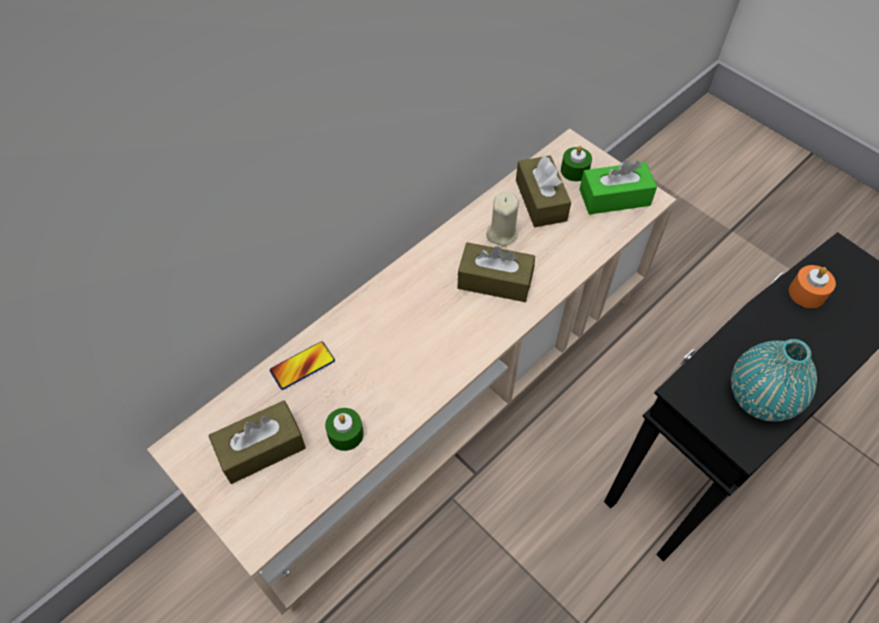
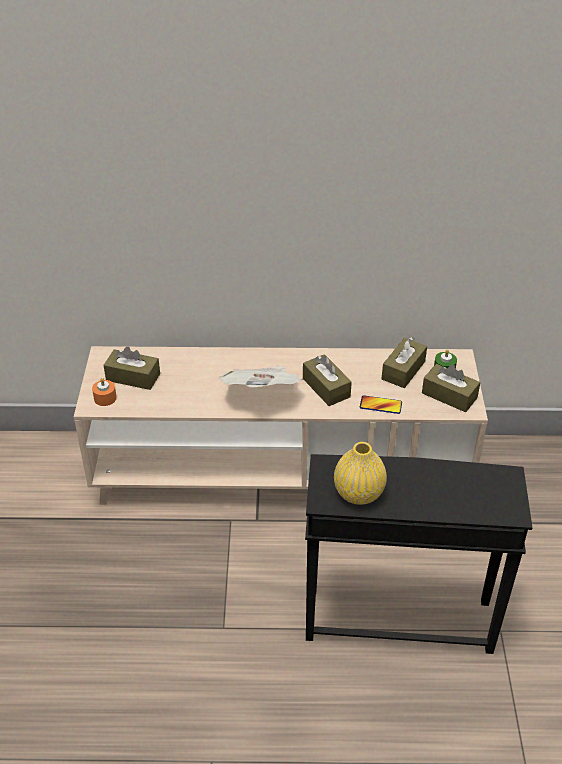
camera: 45 degrees right, 15 degrees down
phone [270,341,335,390] -> phone moved to [360,395,402,414]
green candle [325,408,364,451] -> none
beige candle [486,192,519,246] -> none
green tissue box [579,160,657,214] -> brown tissue box [422,364,480,412]
turquoise vase [731,339,817,421] -> yellow vase [334,442,387,505]
orange candle [789,265,836,308] -> orange candle moved to [92,378,117,406]
none -> newspaper [218,366,303,388]

